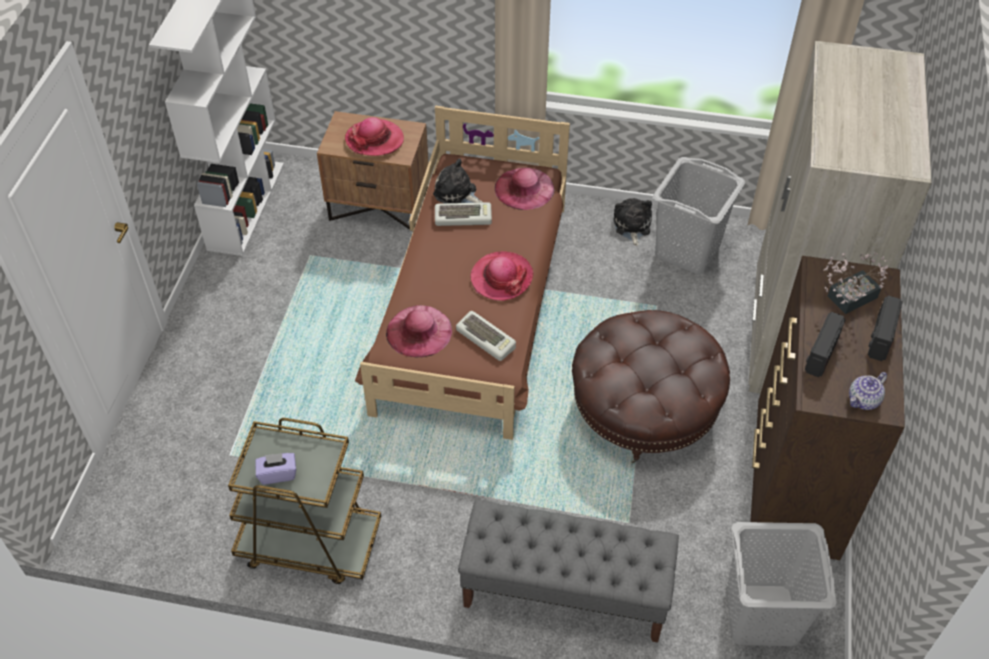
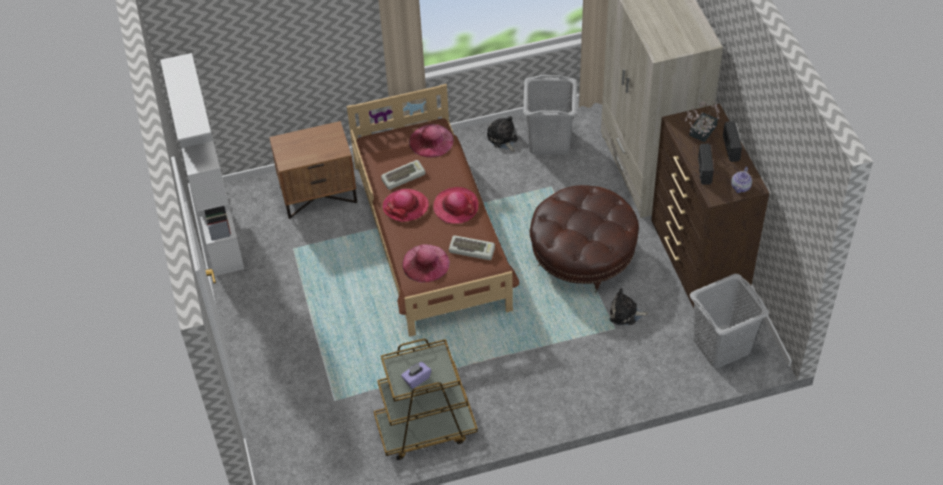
camera: 25 degrees left, 0 degrees up
hat [345,117,404,156] -> hat moved to [383,189,429,222]
plush toy [433,159,483,203] -> plush toy moved to [610,288,649,325]
grey bench [458,500,679,643] -> none

